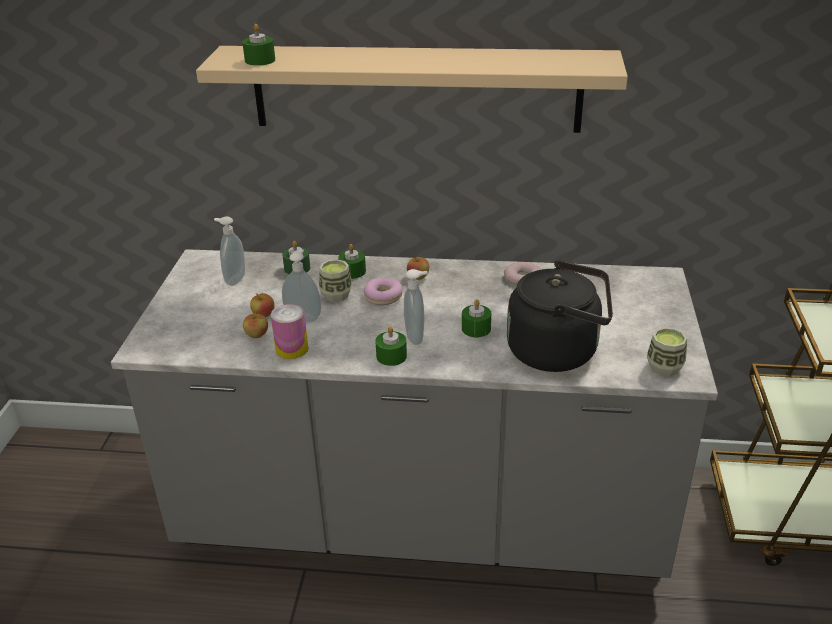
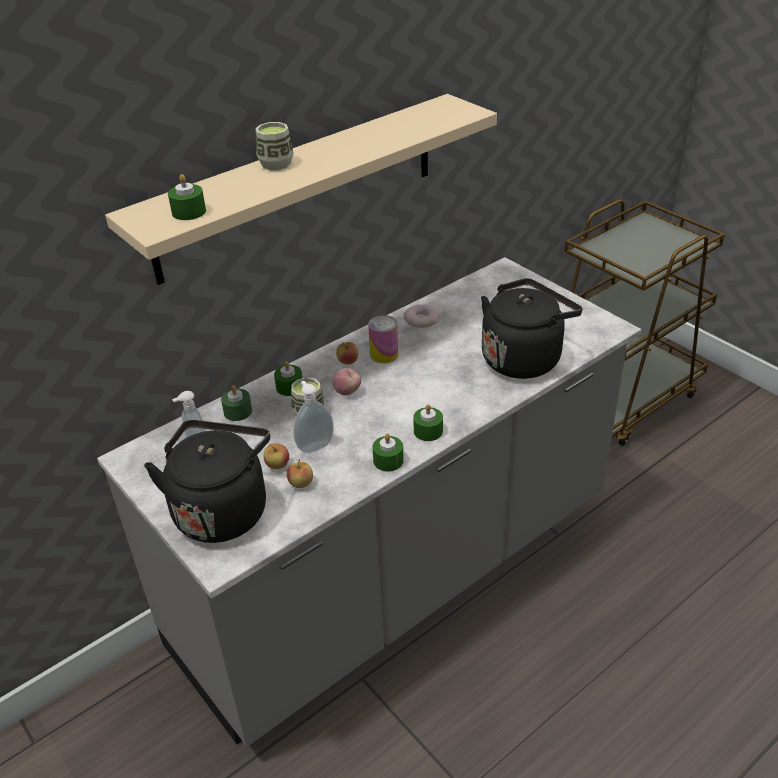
camera: 45 degrees left, 5 degrees up
can [271,304,308,359] -> can moved to [368,315,398,363]
donut [364,278,403,305] -> apple [333,368,361,395]
soap dispenser [404,269,427,345] -> none
green candle [462,299,491,337] -> green candle moved to [372,433,404,471]
cup [647,327,687,376] -> cup moved to [256,122,294,170]
none -> black kettle [144,420,270,543]

